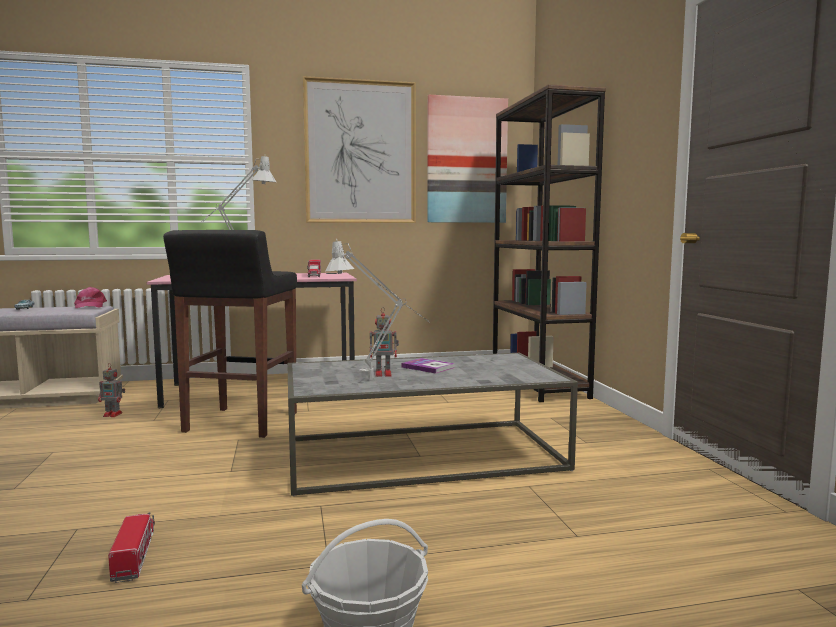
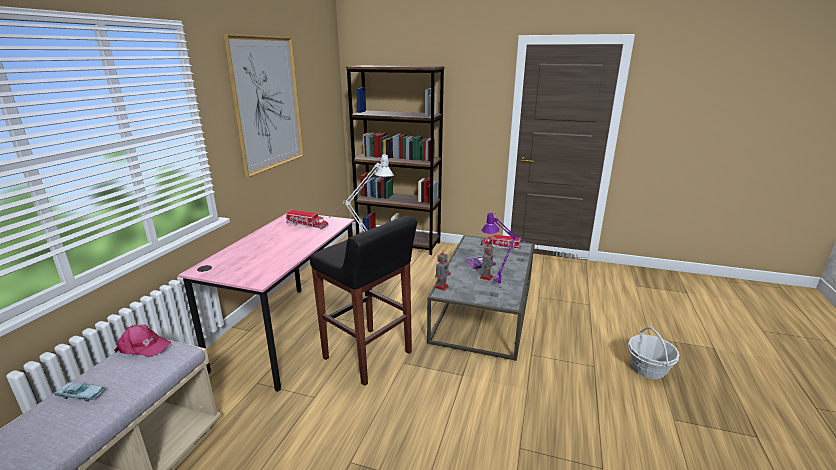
camera: 60 degrees left, 15 degrees up
toy robot [98,366,125,417] -> toy robot moved to [435,253,451,291]
toy truck [108,512,155,583] -> toy truck moved to [481,234,521,250]
grey table lamp [325,239,430,379] -> purple table lamp [481,212,526,283]
picture [427,95,508,223] -> none

